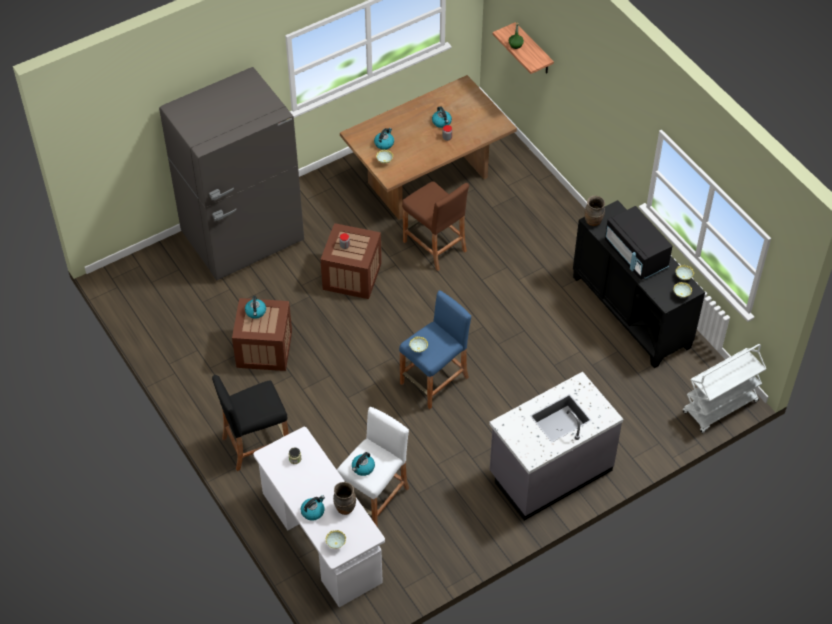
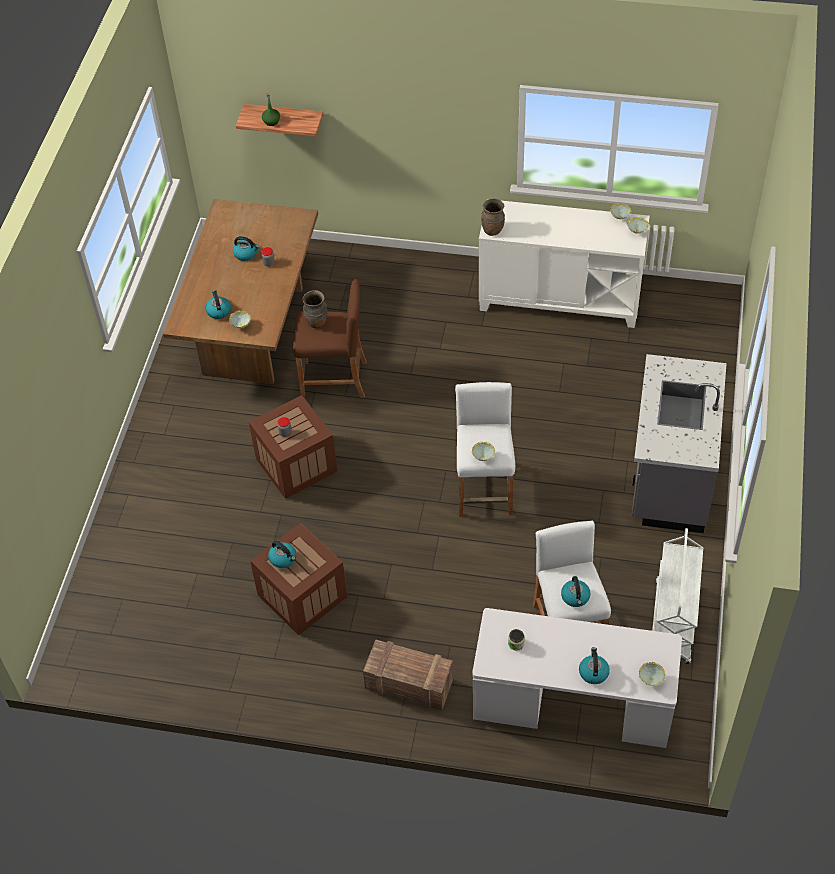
camera: 45 degrees left, 0 degrees up
grey fridge [159,67,304,280] -> none
black stool [212,375,289,471] -> crate [363,639,454,710]
brown vase [333,482,356,515] -> brown vase moved to [302,290,327,328]
blue stool [399,290,471,409] -> white stool [455,382,515,517]
black cabinet [573,200,705,368] -> white cabinet [479,199,650,328]
black microwave [605,206,672,280] -> none
white cart [683,344,766,433] -> white cart moved to [652,528,703,664]

